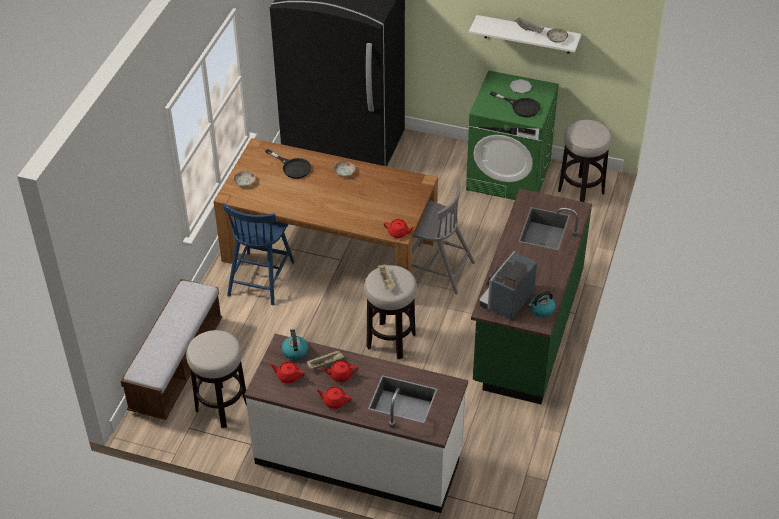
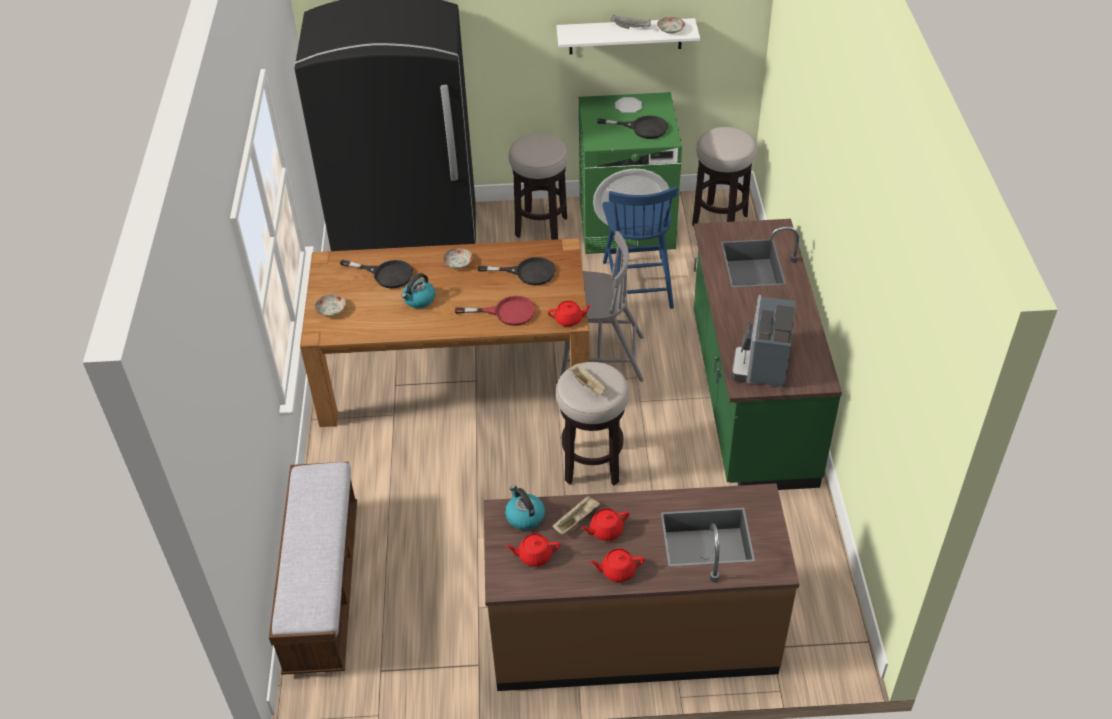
camera: 20 degrees left, 0 degrees up
stool [186,330,247,428] -> stool moved to [509,133,568,240]
blue chair [223,204,295,305] -> blue chair moved to [602,186,678,309]
white counter [244,334,468,513] -> brown counter [484,483,799,691]
kettle [528,291,556,318] -> kettle moved to [401,273,435,308]
none -> red frying pan [455,296,536,326]
none -> black frying pan [478,257,556,285]

